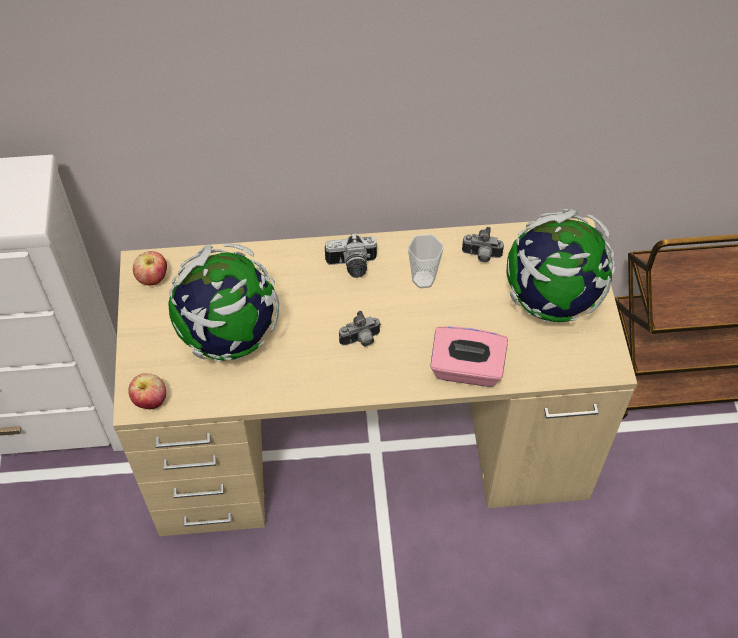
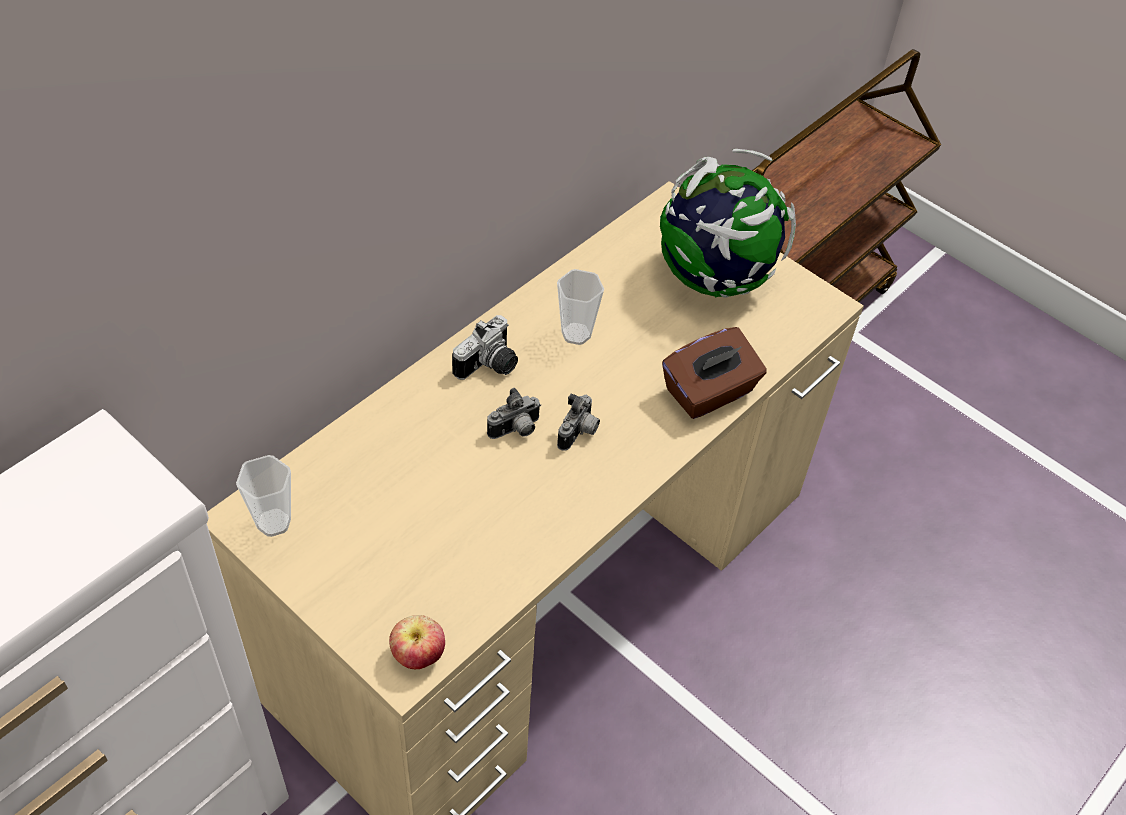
camera: 45 degrees left, 5 degrees down
apple [133,251,167,286] -> cup [236,455,291,537]
globe [168,243,279,362] -> none
pink tissue box [430,326,508,387] -> brown tissue box [662,327,767,419]
camera [462,227,504,262] -> camera moved to [487,388,541,439]

